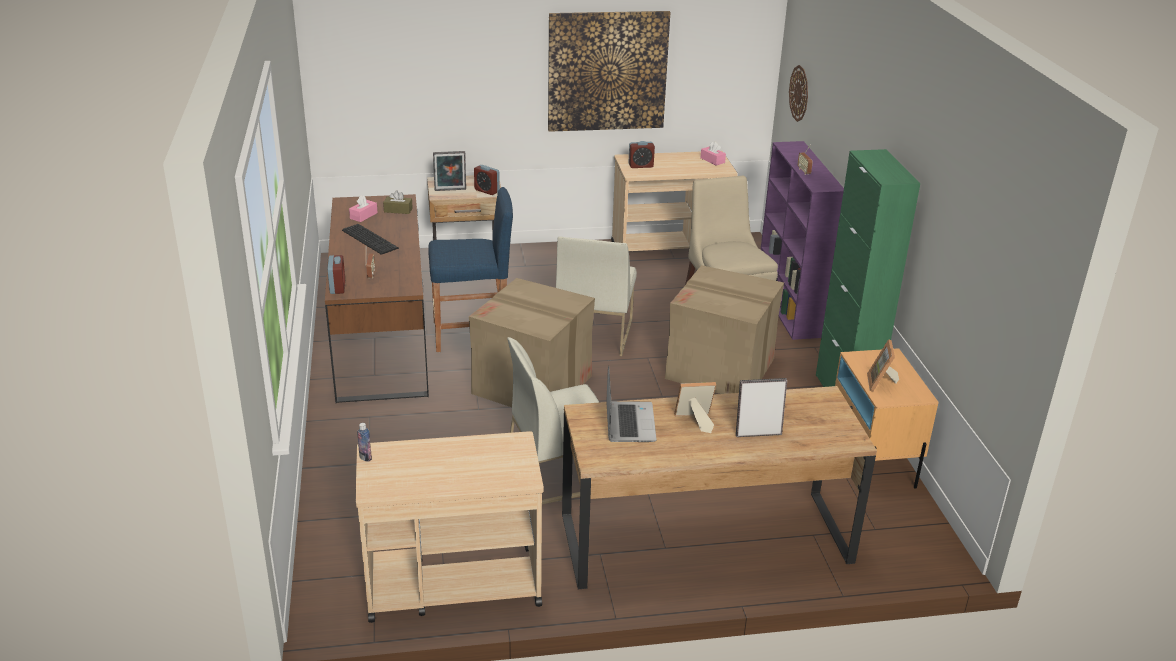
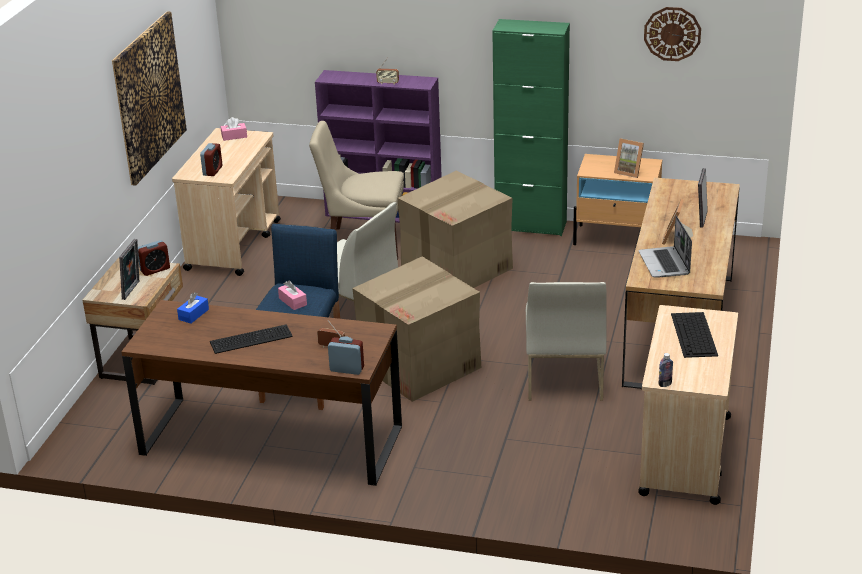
camera: 65 degrees left, 0 degrees up
pink tissue box [349,195,378,222] -> pink tissue box moved to [278,281,307,310]
brown tissue box [383,190,413,214] -> blue tissue box [177,292,209,323]
laptop [606,366,657,442] -> laptop turned 120 degrees counterclockwise [638,215,692,278]
wall clock [789,65,808,122] -> wall clock moved to [644,7,701,61]
none -> keyboard [671,312,718,358]

